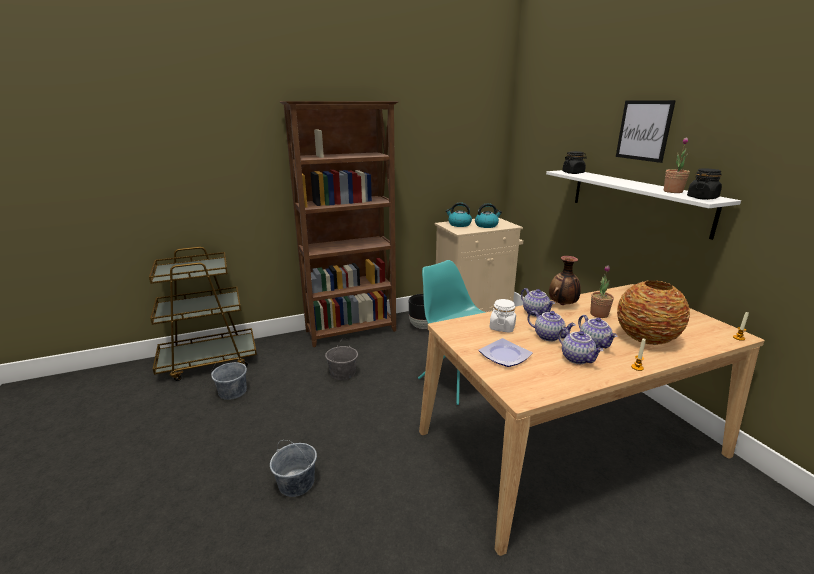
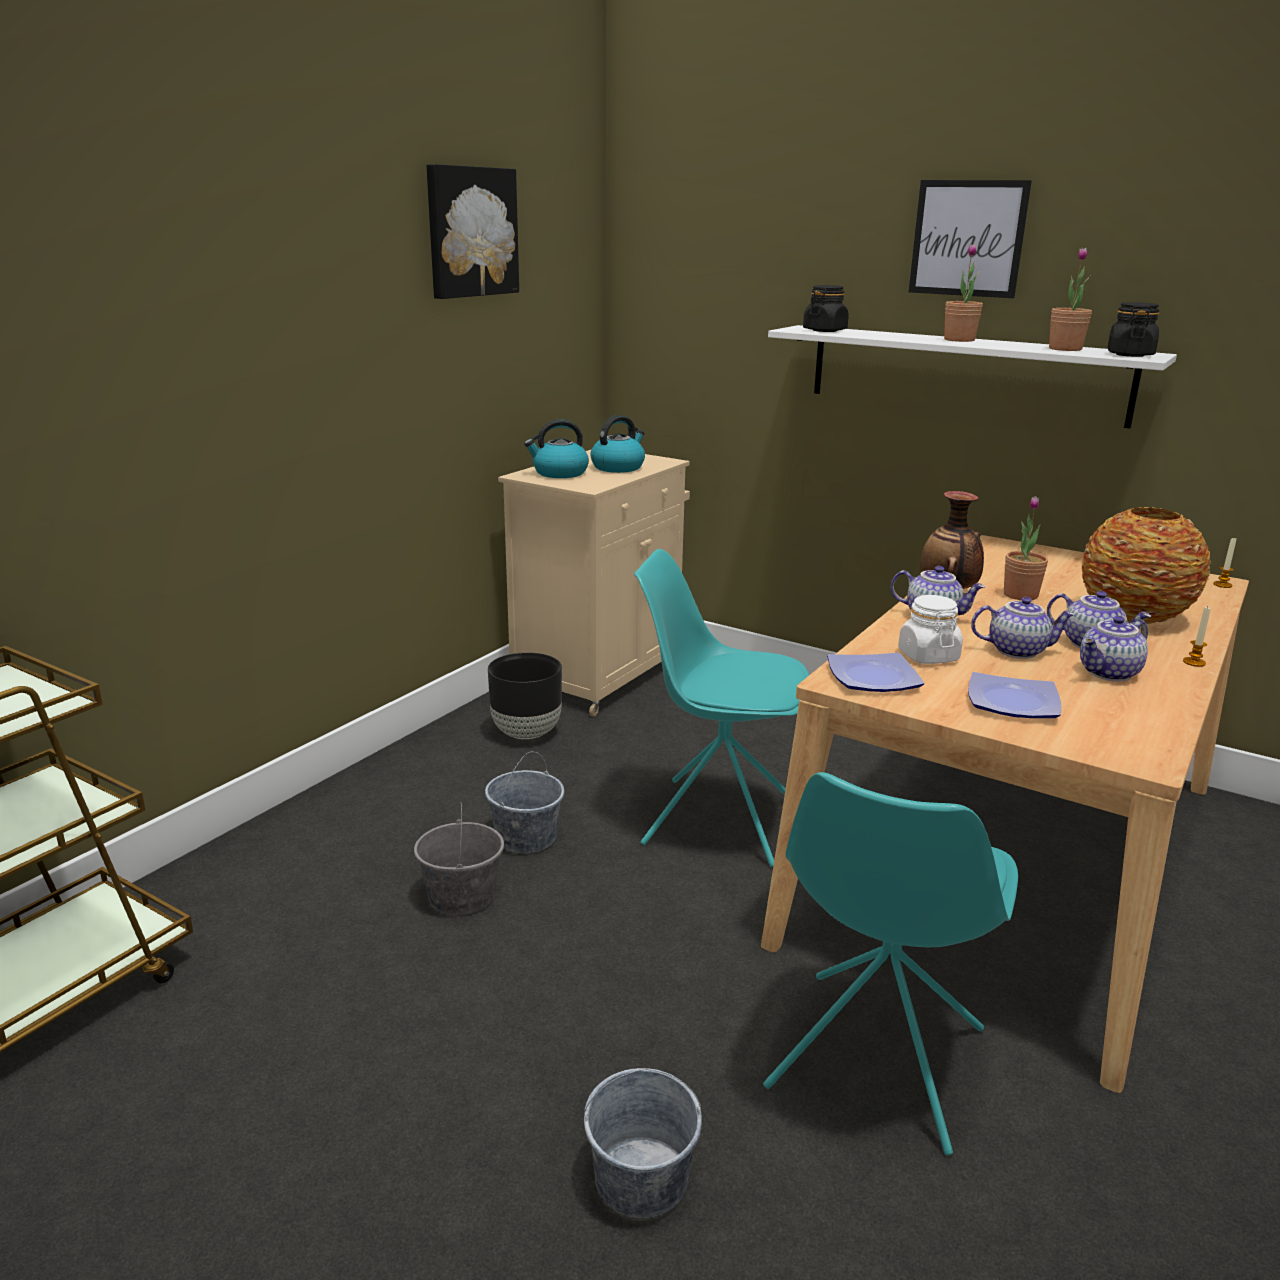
camera: 35 degrees left, 0 degrees up
grey bucket [211,356,247,400] -> grey bucket moved to [485,752,564,853]
brown bookcase [280,101,398,347] -> none
teapot [558,328,603,364] -> teapot turned 120 degrees clockwise [1080,616,1148,681]
none -> picture [426,164,519,299]
none -> turquoise chair [763,772,1018,1155]
none -> plate [827,653,924,692]
none -> potted plant [944,244,983,342]

